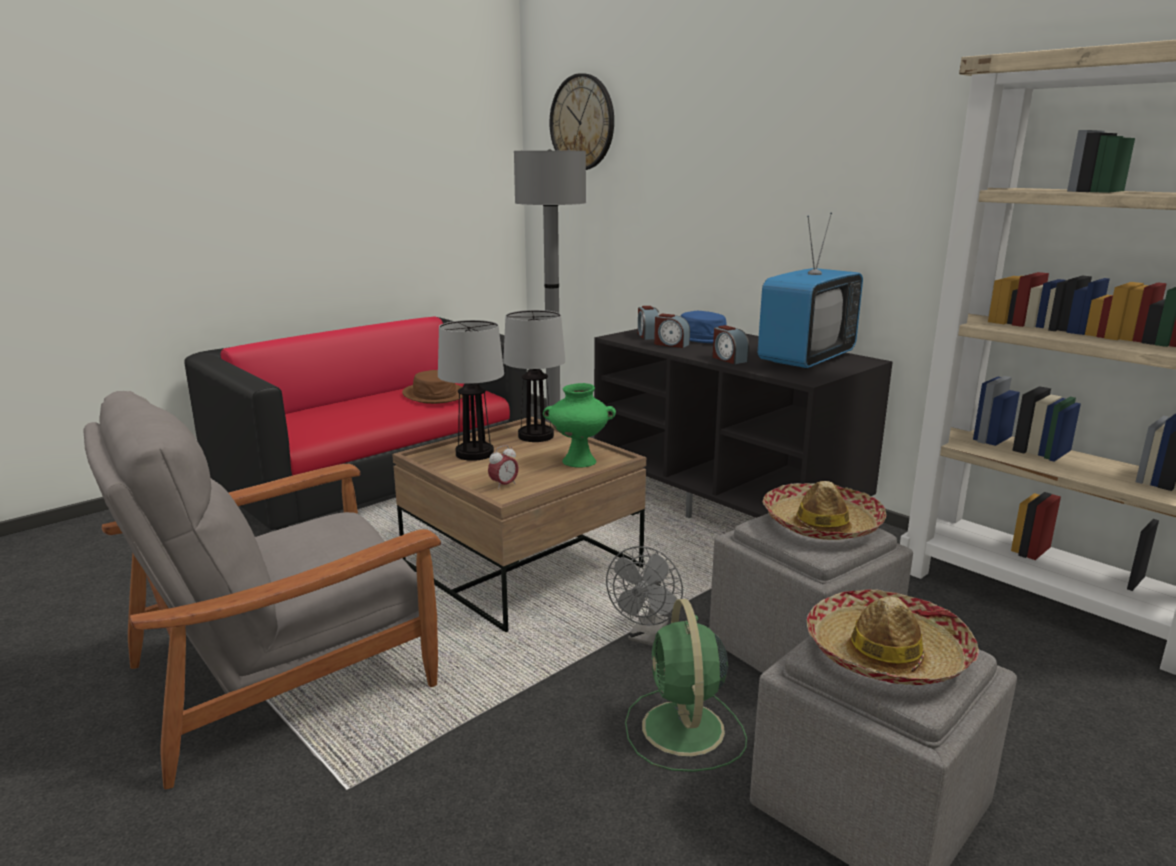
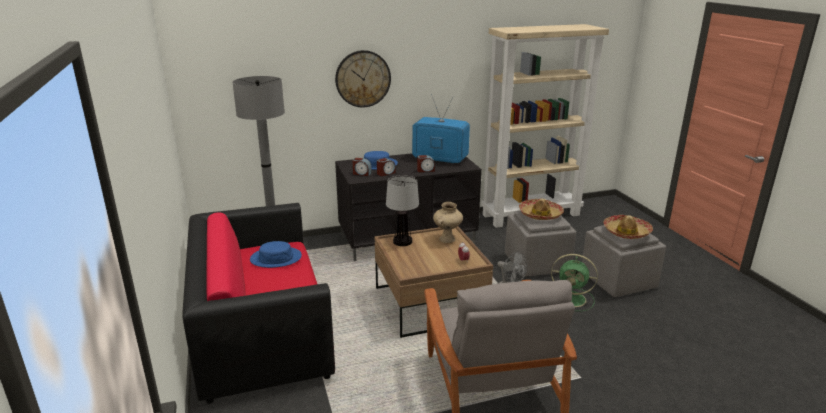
camera: 65 degrees left, 5 degrees up
brown hat [402,370,463,404] -> blue hat [250,241,302,268]
table lamp [438,320,504,461] -> none
green vase [543,383,616,468] -> beige vase [433,202,463,243]
wall clock [550,73,614,170] -> wall clock moved to [335,50,391,107]
television [758,213,863,369] -> television turned 45 degrees counterclockwise [412,94,470,164]

